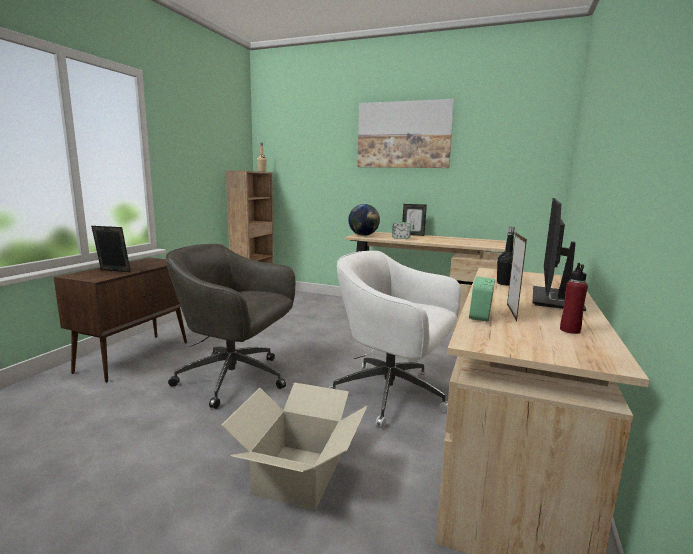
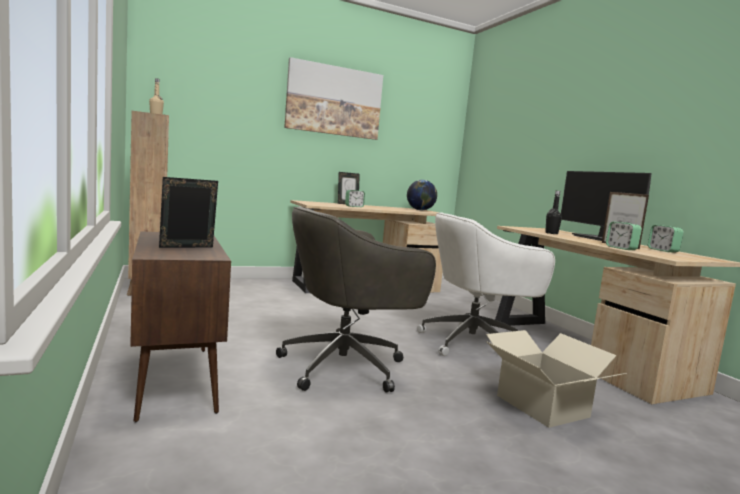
camera: 45 degrees left, 5 degrees down
globe [348,204,380,236] -> globe moved to [407,180,437,210]
red bottle [560,263,588,334] -> alarm clock [648,225,684,253]

